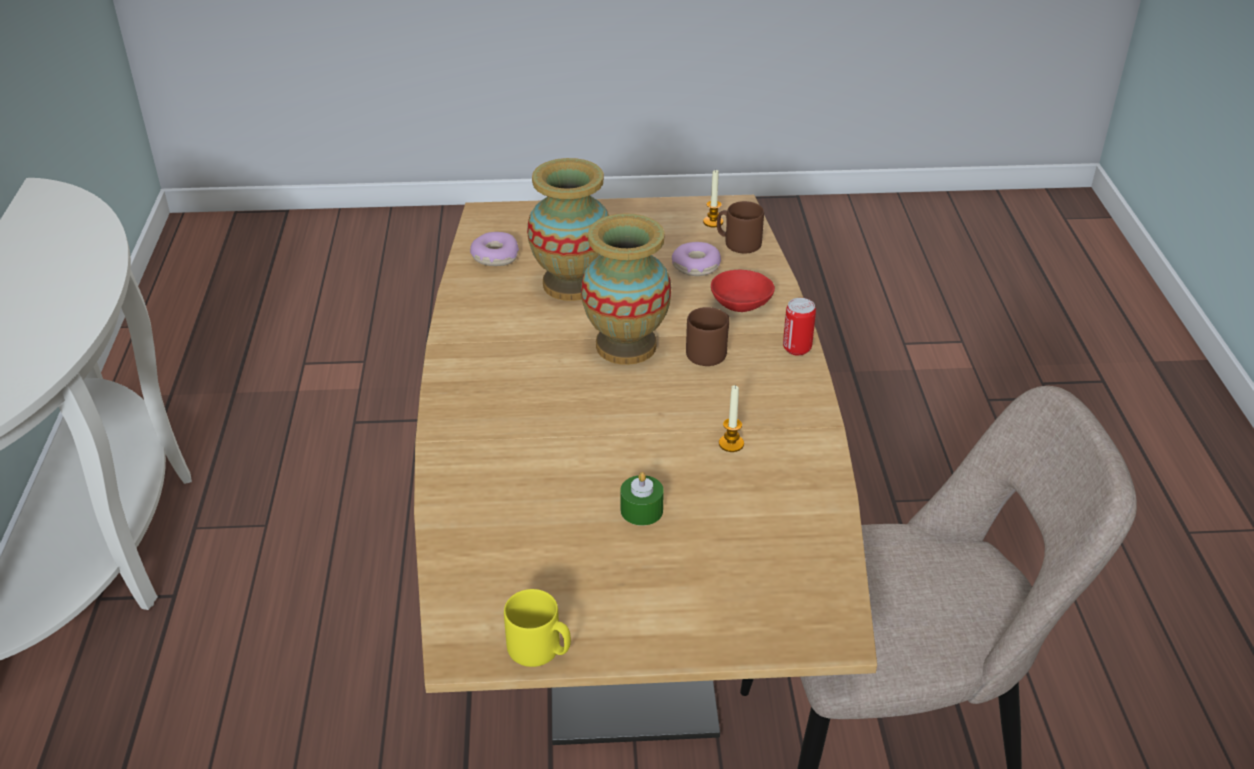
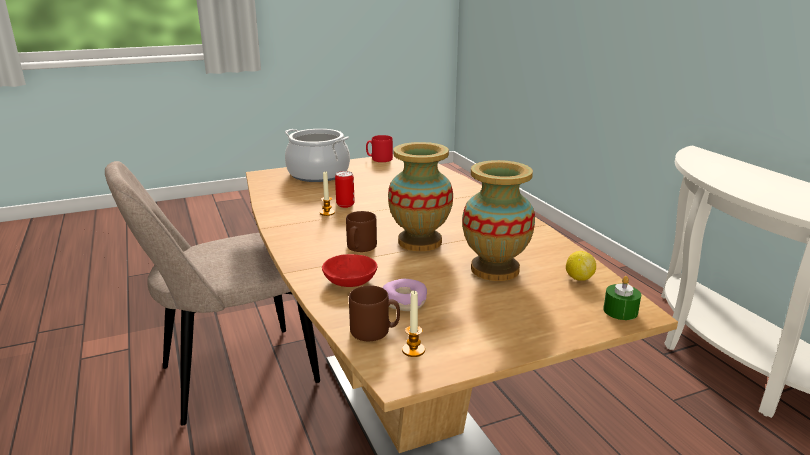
camera: 160 degrees right, 15 degrees down
donut [470,232,519,266] -> lemon [566,251,596,281]
yellow mug [504,589,571,667] -> red mug [366,135,393,162]
green candle [620,472,664,526] -> green candle moved to [603,276,641,320]
can [783,298,816,356] -> can moved to [335,171,354,208]
none -> cooking pot [285,129,350,182]

